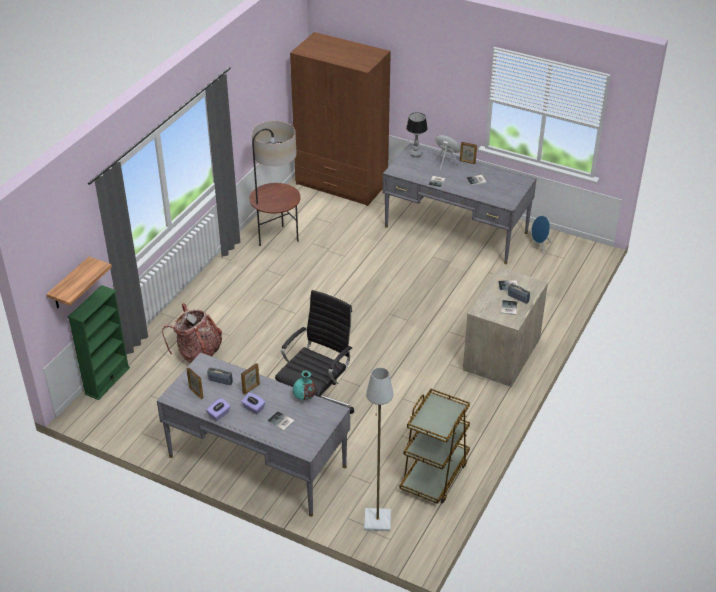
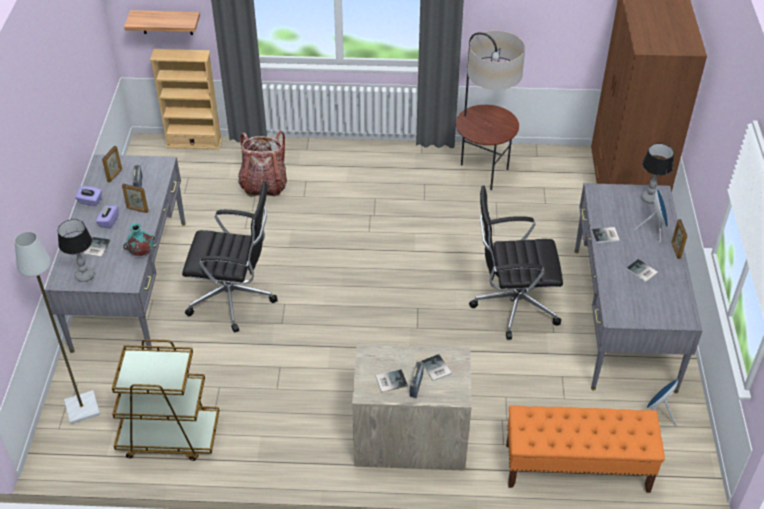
camera: 65 degrees right, 5 degrees up
green bookcase [68,285,130,400] -> beige bookcase [150,49,222,150]
none -> table lamp [58,219,95,282]
none -> black office chair [469,186,563,340]
none -> orange bench [506,406,665,493]

